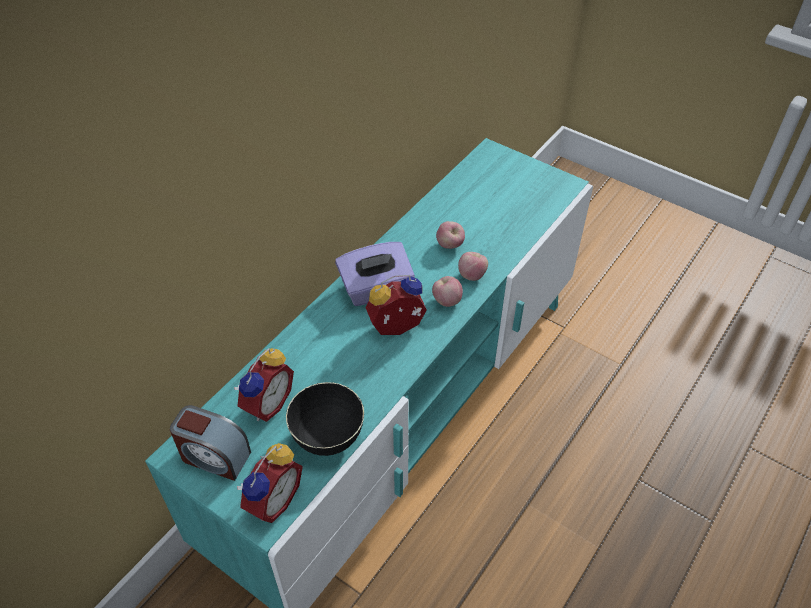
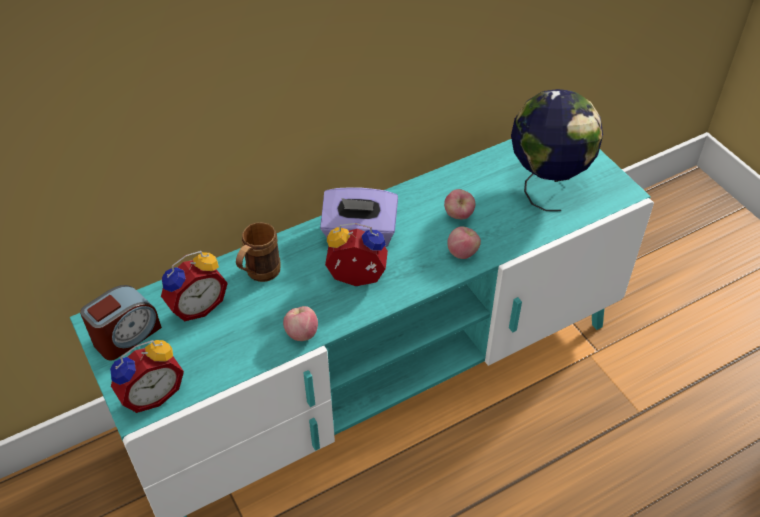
camera: 25 degrees right, 0 degrees up
alarm clock [170,405,251,481] -> alarm clock turned 90 degrees counterclockwise [80,285,162,361]
black bowl [286,382,364,456] -> none
apple [432,276,463,307] -> apple moved to [283,306,318,341]
none -> brown mug [236,222,281,282]
none -> globe [511,89,603,211]

